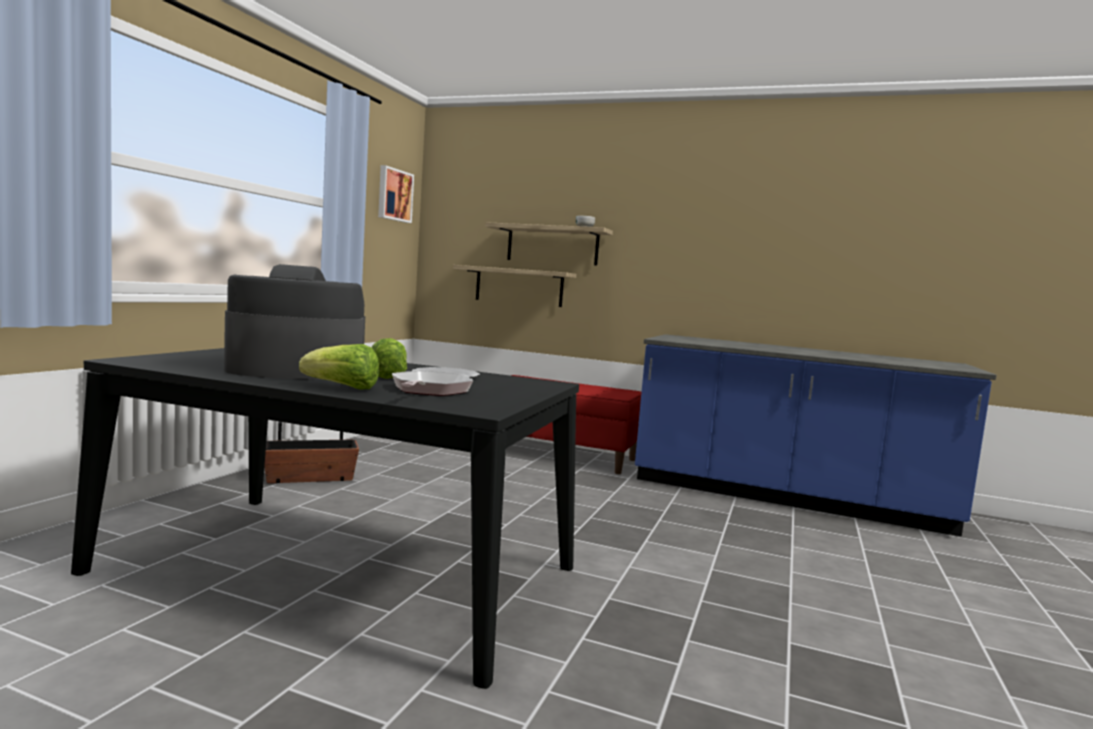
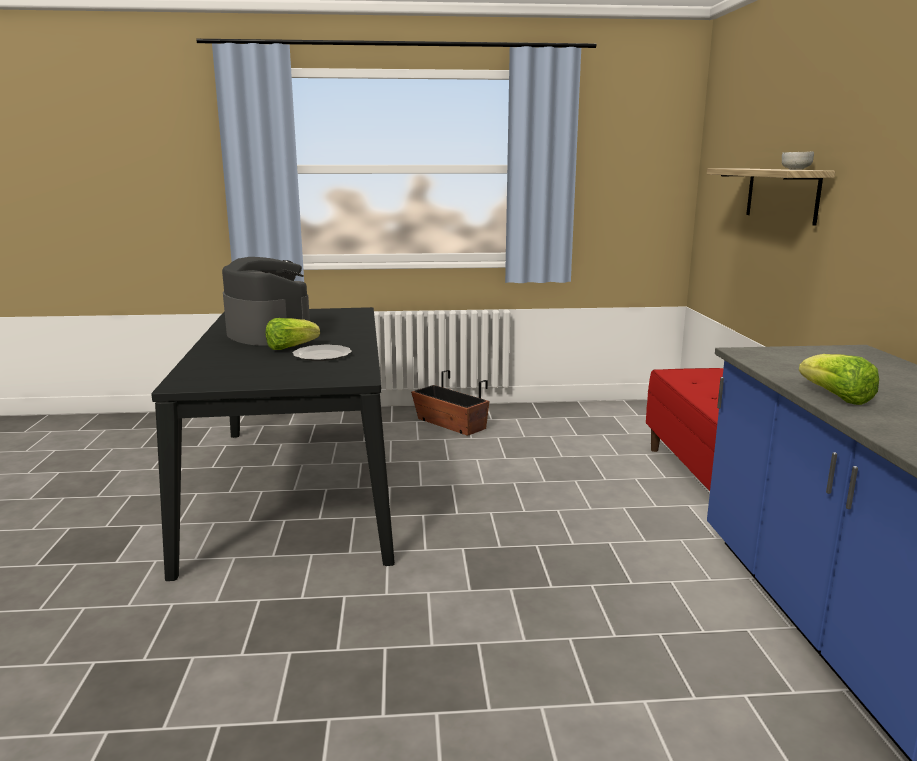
camera: 65 degrees right, 10 degrees up
lettuce [299,344,379,390] -> lettuce moved to [799,354,879,405]
picture [378,165,414,223] -> none
frying pan [392,370,473,396] -> none
shelf [453,265,576,307] -> none

